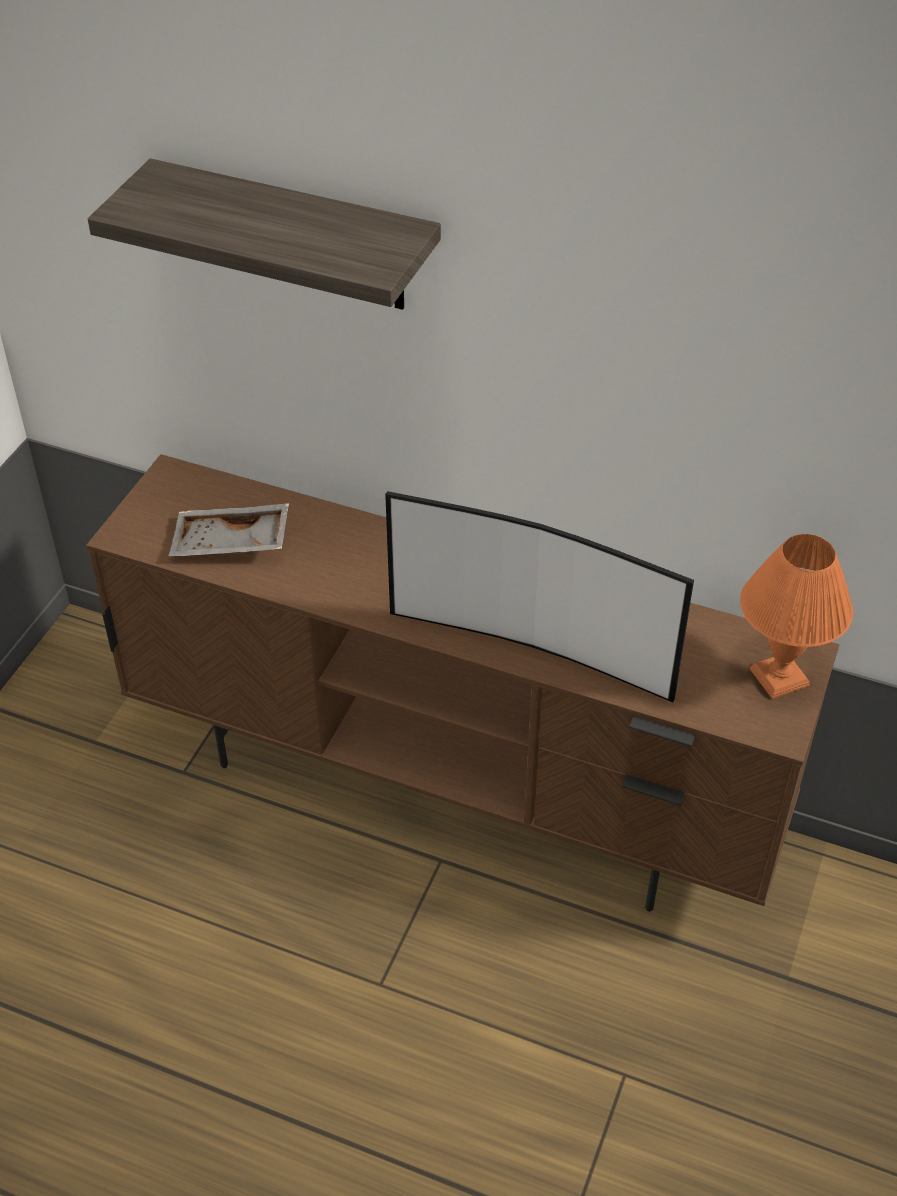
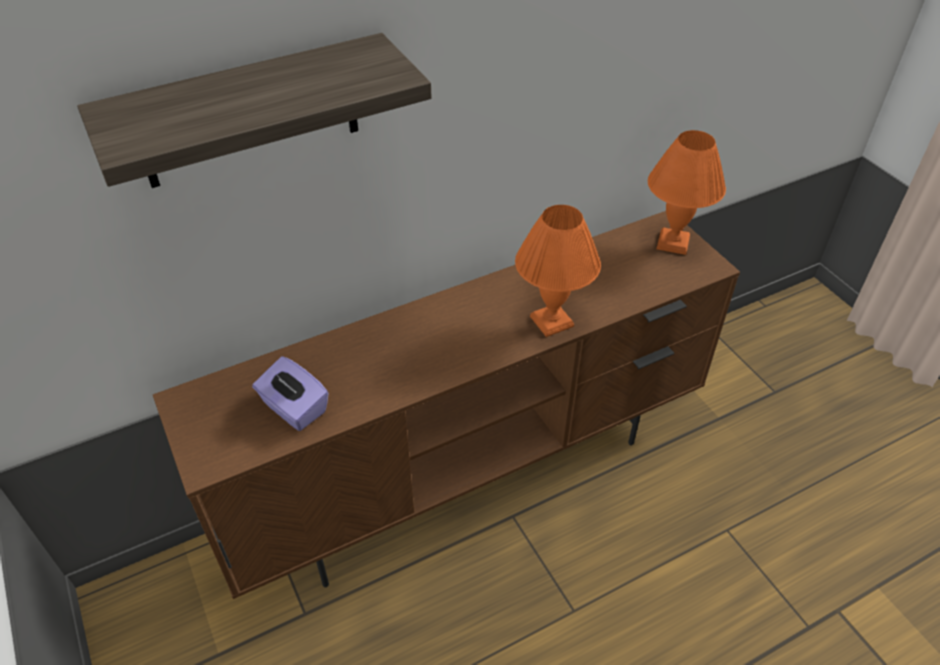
camera: 50 degrees left, 0 degrees up
grey tray [168,503,289,557] -> purple tissue box [252,356,329,431]
television [385,491,694,702] -> orange table lamp [515,205,601,337]

